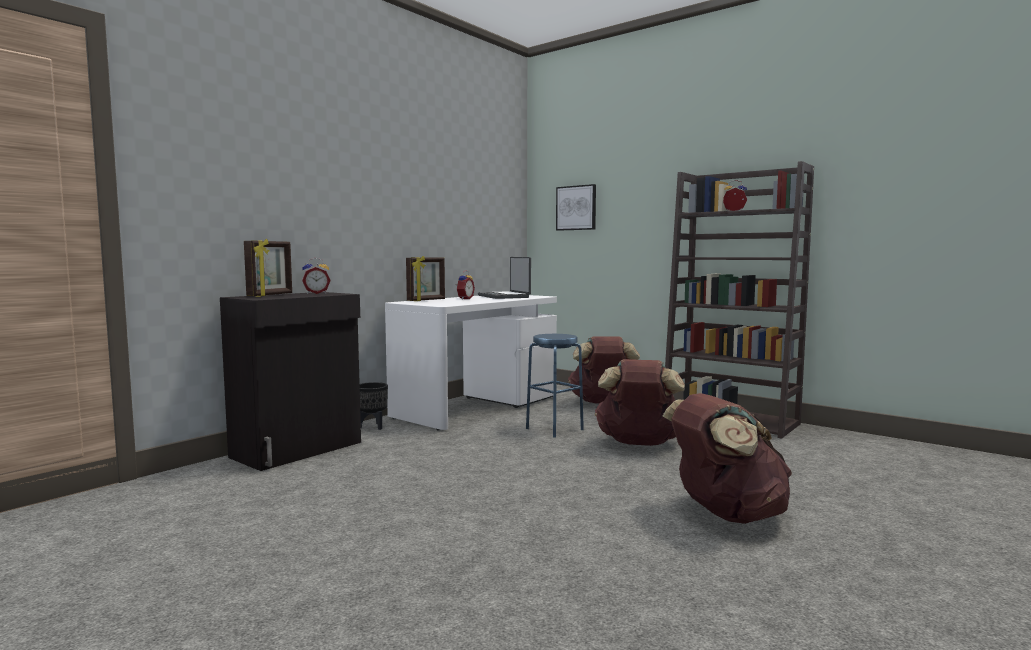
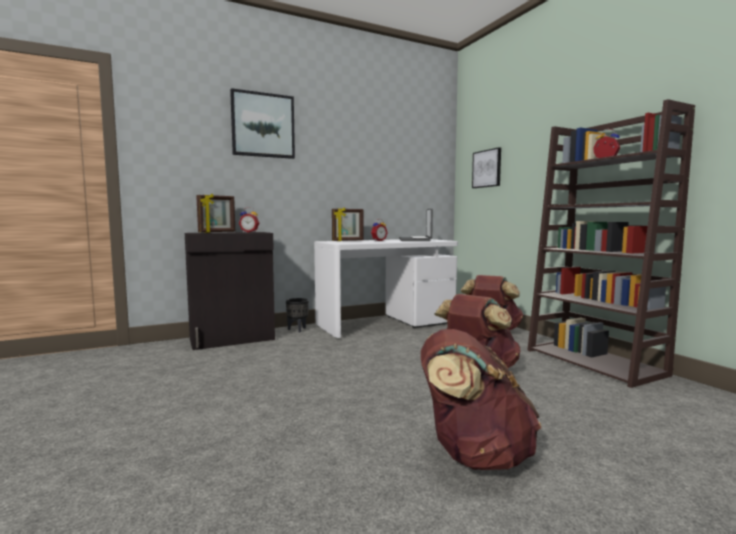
camera: 25 degrees right, 0 degrees up
blue stool [526,334,584,438] -> none
none -> picture [230,88,295,159]

